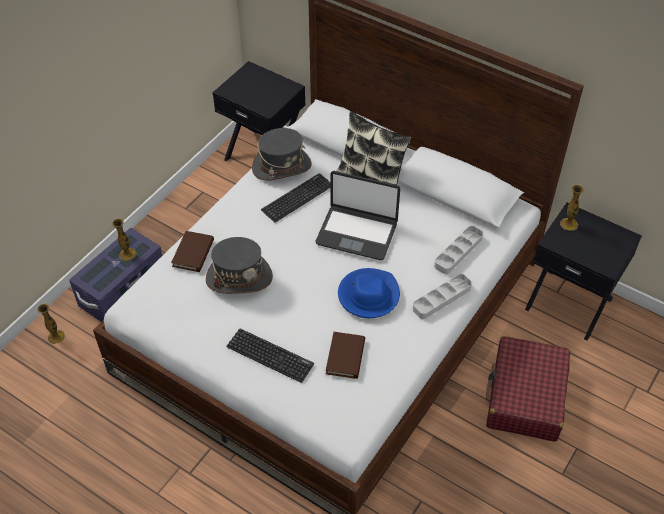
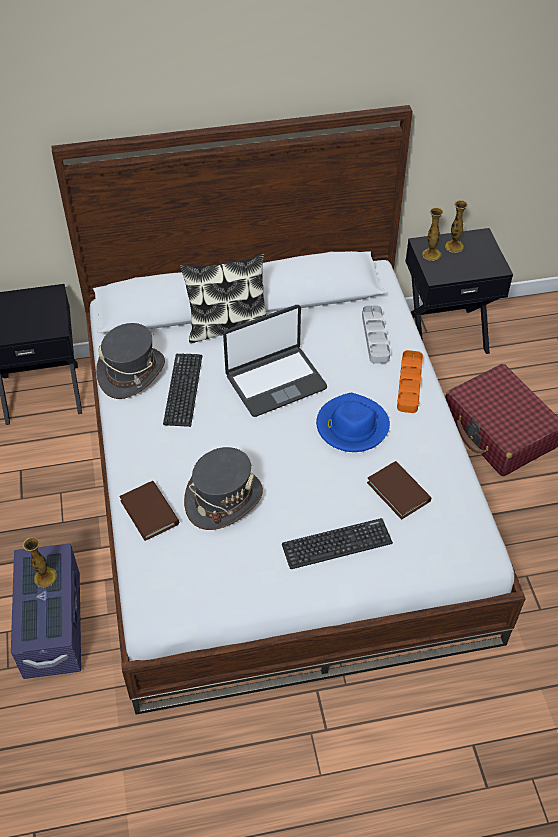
camera: 45 degrees left, 0 degrees up
vase [37,303,65,344] -> vase moved to [445,200,468,253]
grey tray [413,274,472,319] -> orange tray [397,350,423,413]

